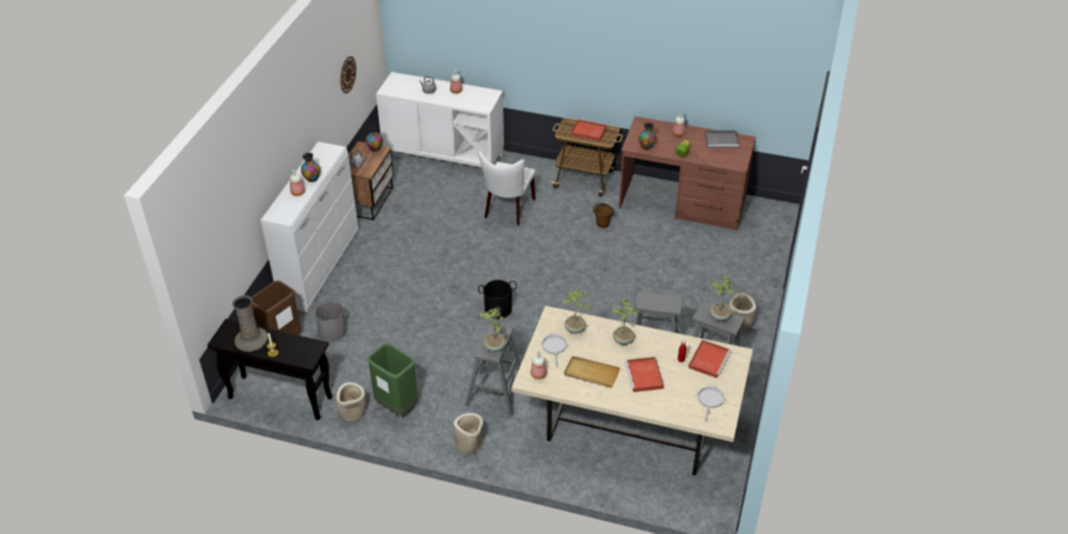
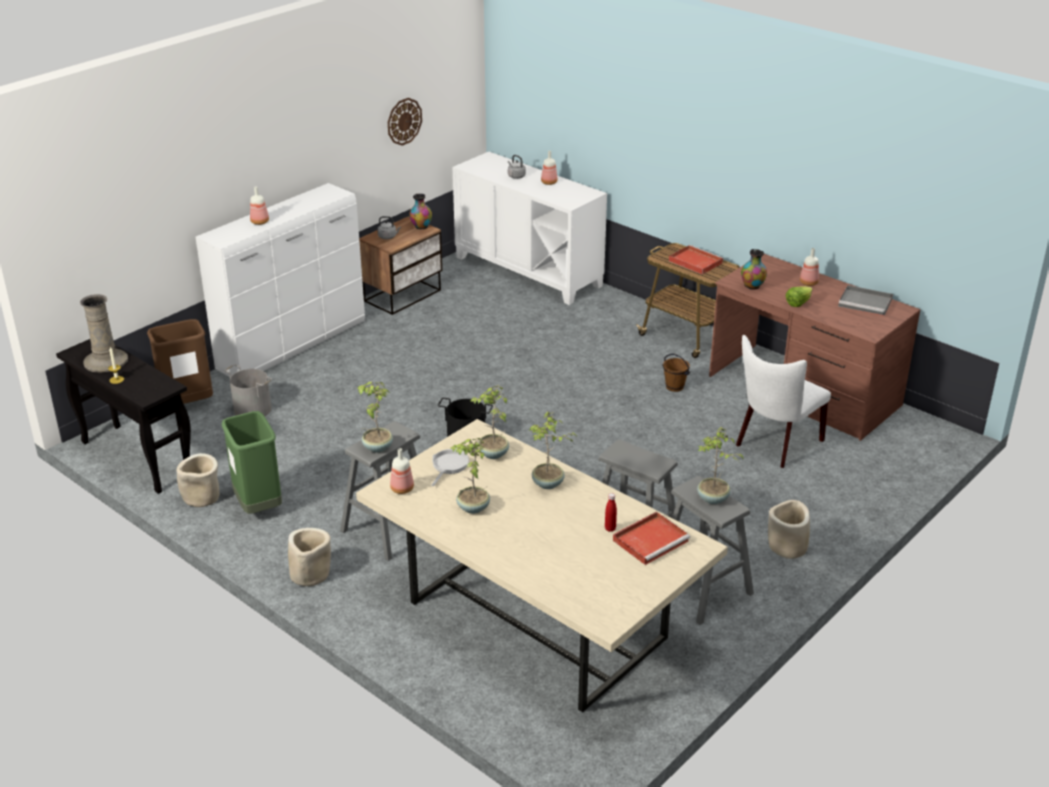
camera: 25 degrees right, 10 degrees down
vase [301,153,320,183] -> none
white chair [478,151,535,225] -> white chair moved to [736,335,831,468]
beige tray [564,356,620,388] -> potted plant [451,438,490,514]
red tray [625,357,664,392] -> none
frying pan [697,385,725,421] -> none

